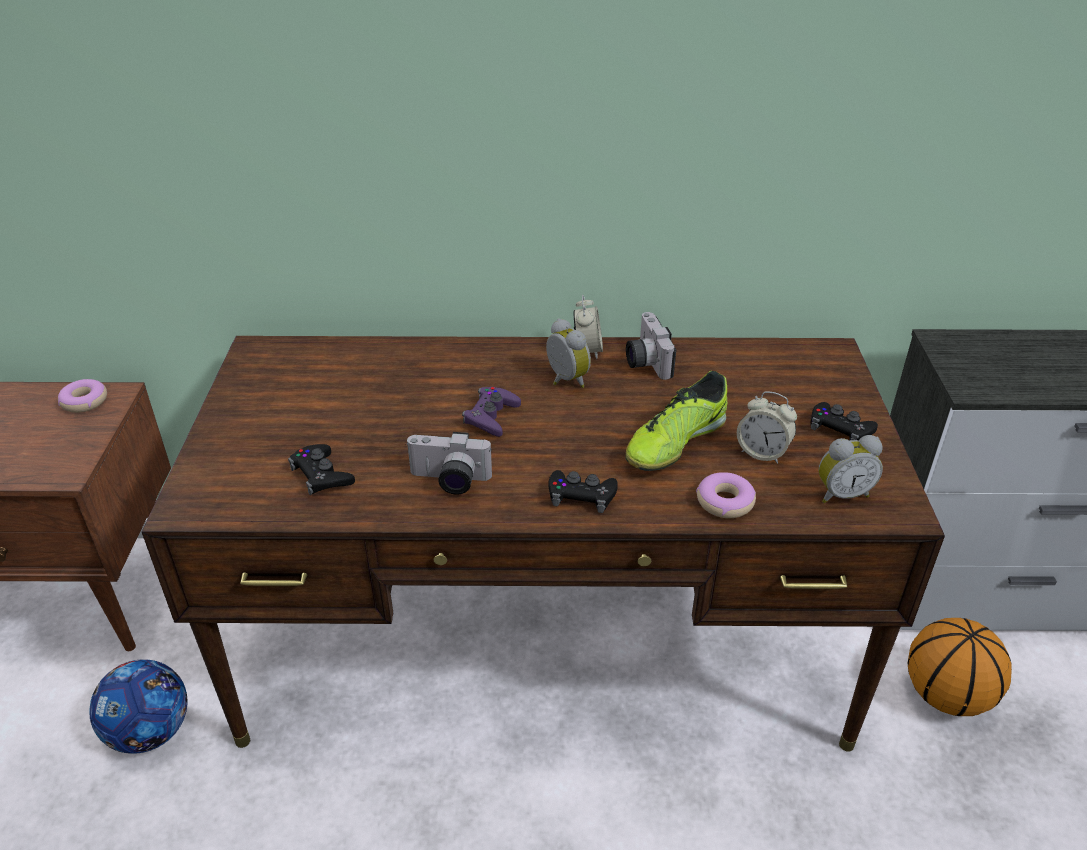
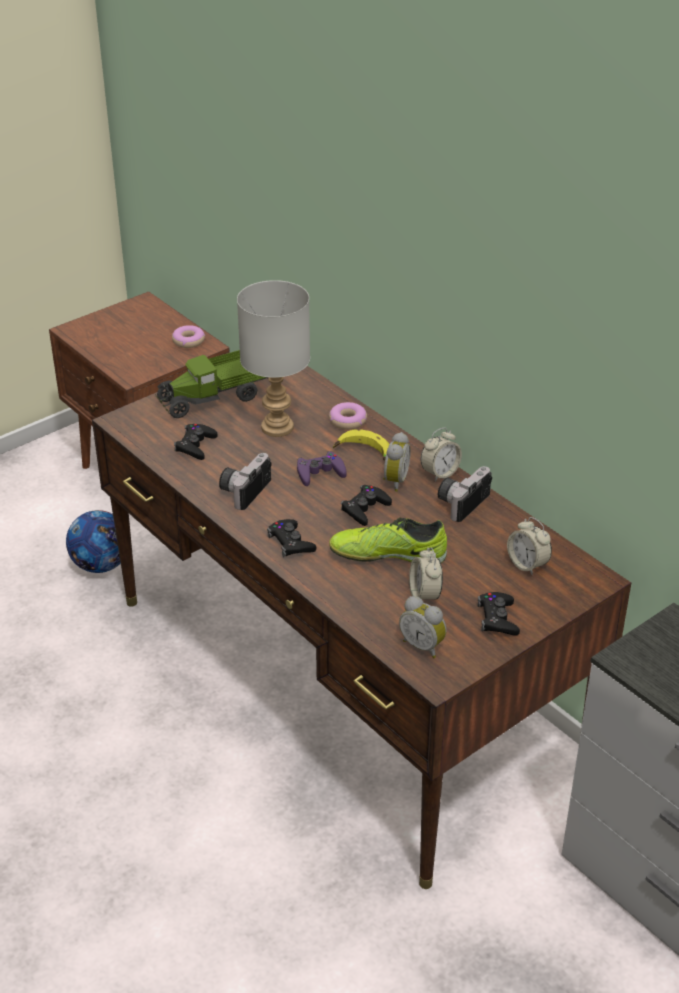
camera: 50 degrees right, 0 degrees up
camera [405,432,492,495] -> camera turned 60 degrees clockwise [219,453,272,510]
donut [696,472,756,518] -> donut moved to [329,402,367,430]
basketball [907,618,1012,716] -> none
none -> toy truck [156,350,268,418]
none -> grey table lamp [237,280,310,437]
none -> banana [333,429,390,461]
none -> black game controller [341,485,392,526]
none -> alarm clock [507,517,552,575]

